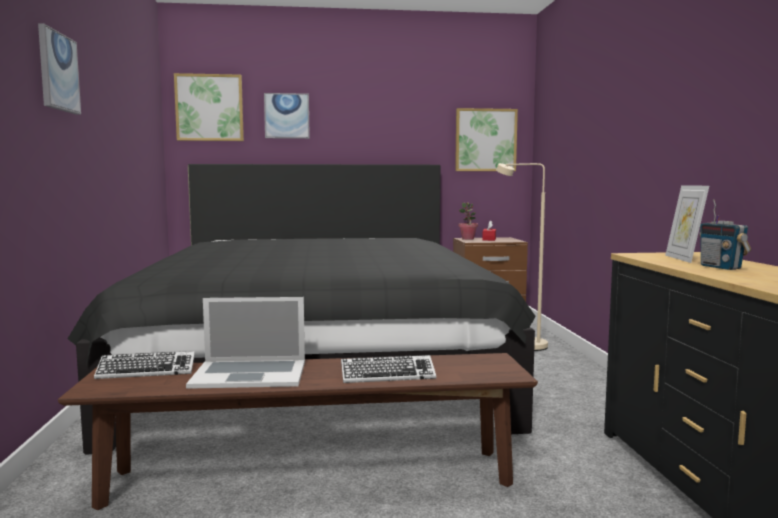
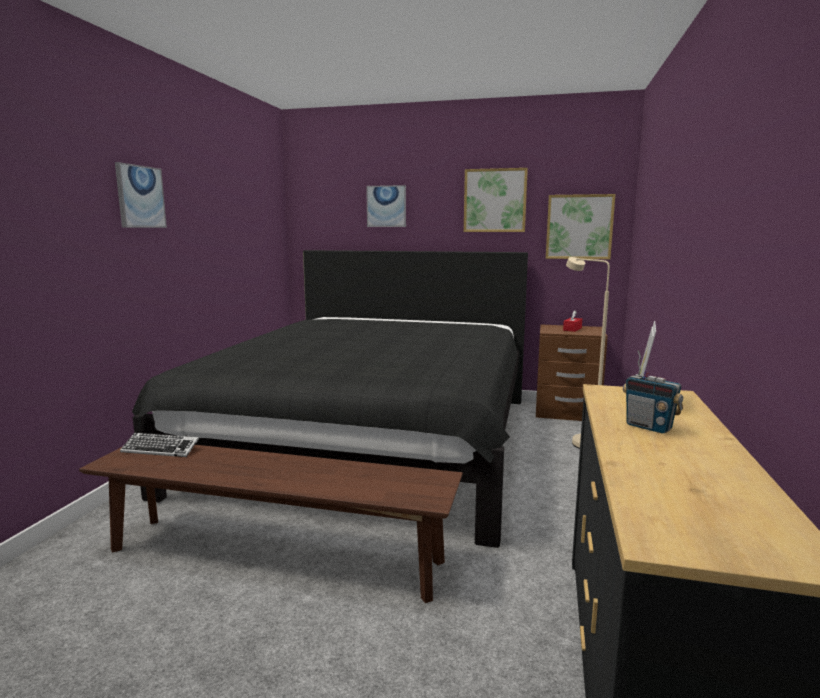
camera: 20 degrees right, 5 degrees up
picture [174,73,244,141] -> picture moved to [464,168,528,232]
laptop [186,297,305,389] -> none
keyboard [341,355,436,383] -> none
potted plant [459,202,478,240] -> none
radio [699,199,751,270] -> radio turned 45 degrees counterclockwise [623,350,683,434]

